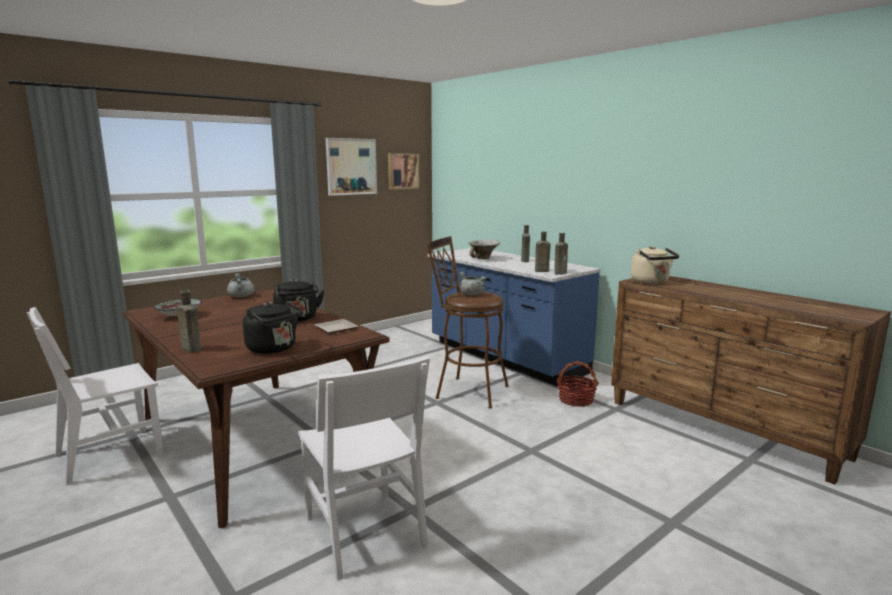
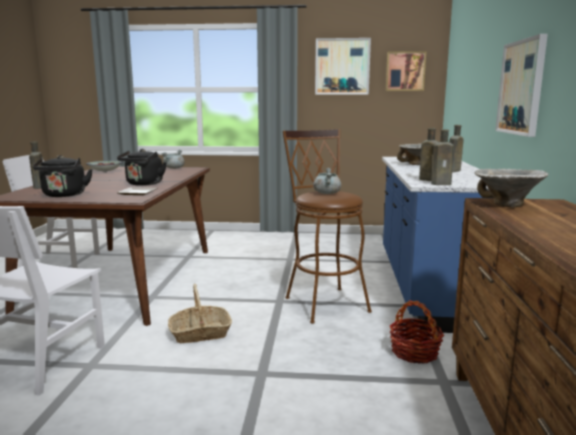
camera: 45 degrees right, 0 degrees up
beige kettle [631,246,679,284] -> bowl [474,169,548,207]
none -> basket [168,284,232,343]
none -> picture [495,34,548,137]

